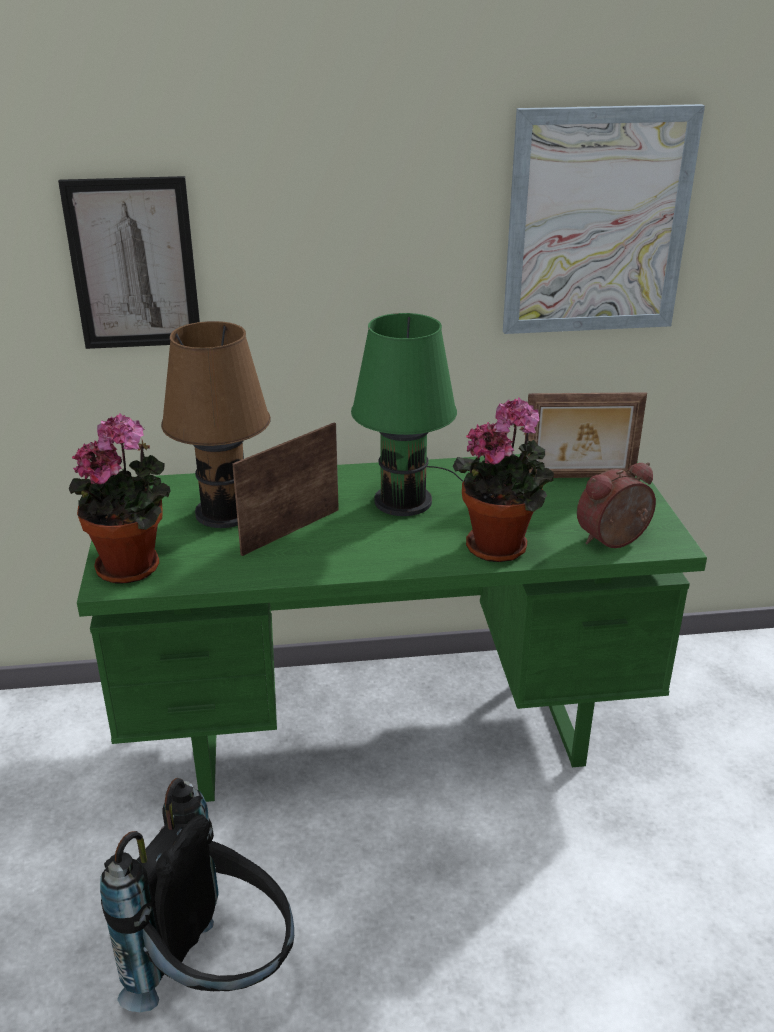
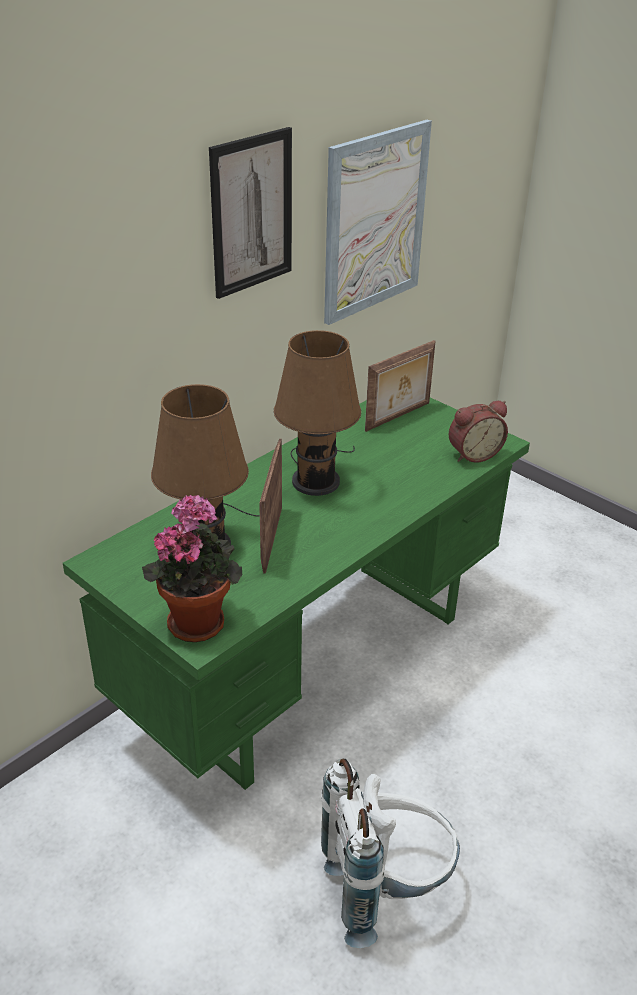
camera: 40 degrees left, 5 degrees up
picture [58,176,200,349] -> picture moved to [209,127,292,299]
black backpack [100,778,294,1012] -> white backpack [321,759,460,948]
green table lamp [351,313,463,516] -> brown table lamp [274,330,361,496]
potted plant [453,397,554,562] -> none
alarm clock [577,462,656,548] -> alarm clock turned 135 degrees counterclockwise [449,401,508,463]

